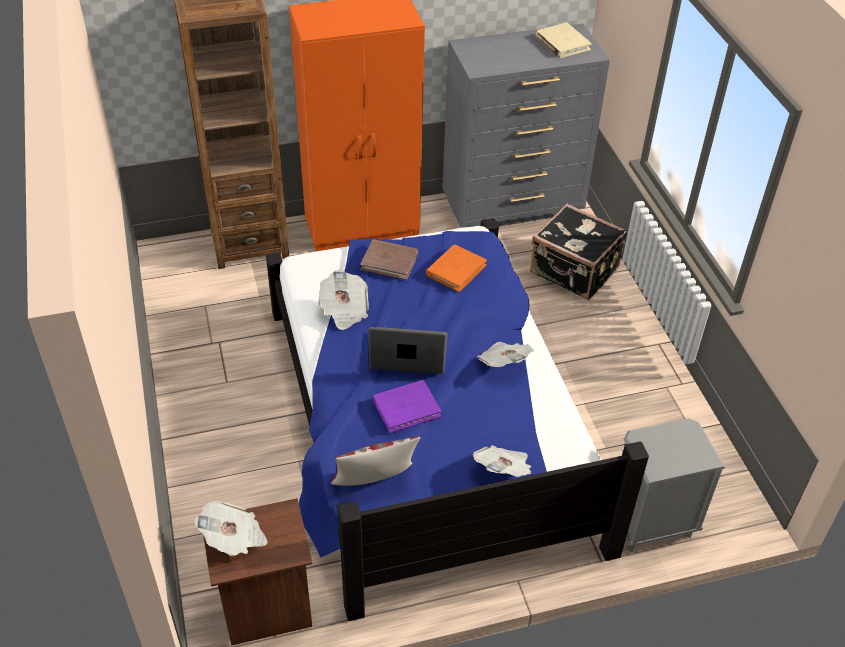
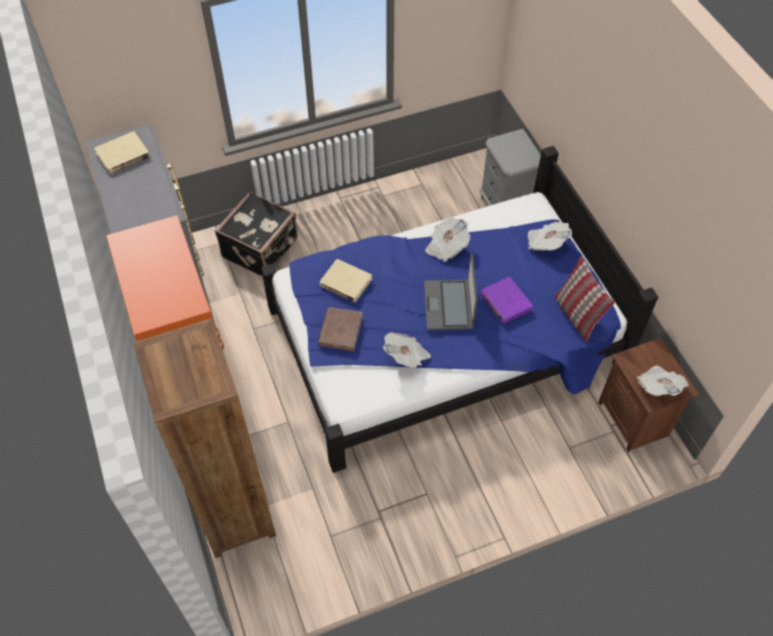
camera: 95 degrees left, 10 degrees up
orange book [426,245,487,292] -> beige book [320,259,372,302]

